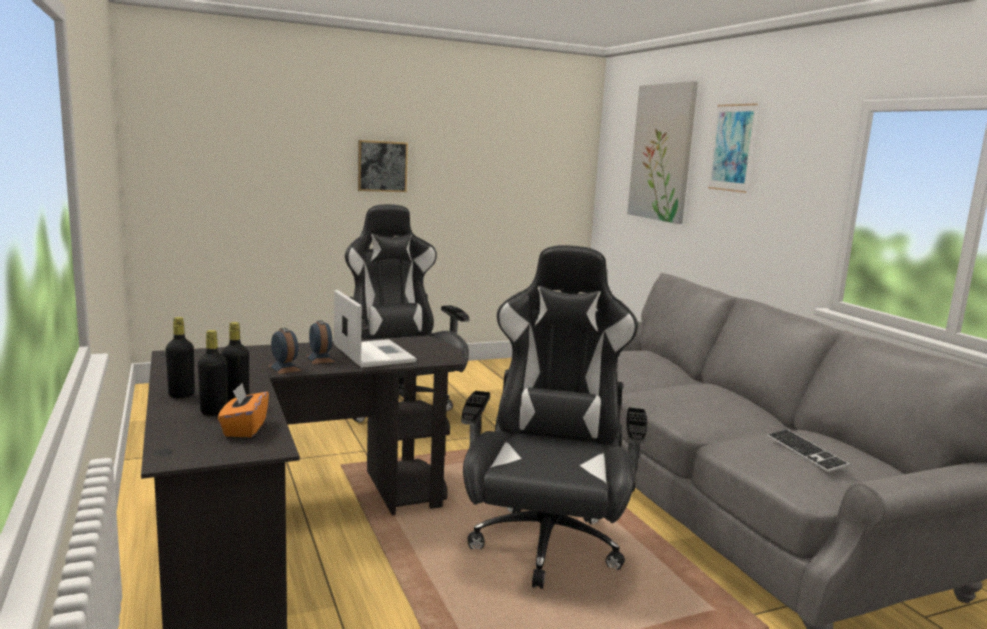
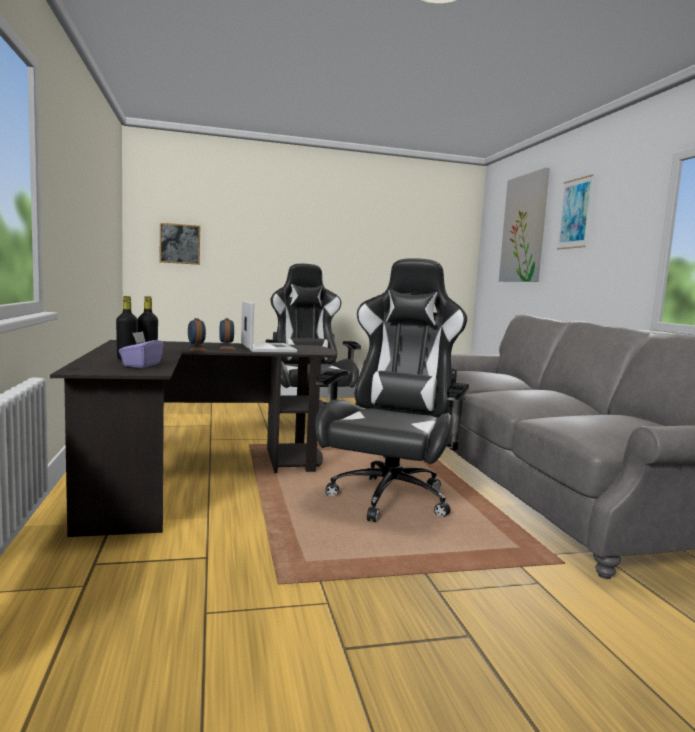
camera: 10 degrees right, 5 degrees down
black bottle [165,317,195,398] -> none
orange tissue box [218,383,269,437] -> purple tissue box [119,331,164,368]
picture [358,140,408,192] -> picture moved to [160,223,200,265]
keyboard [767,429,850,472] -> none

